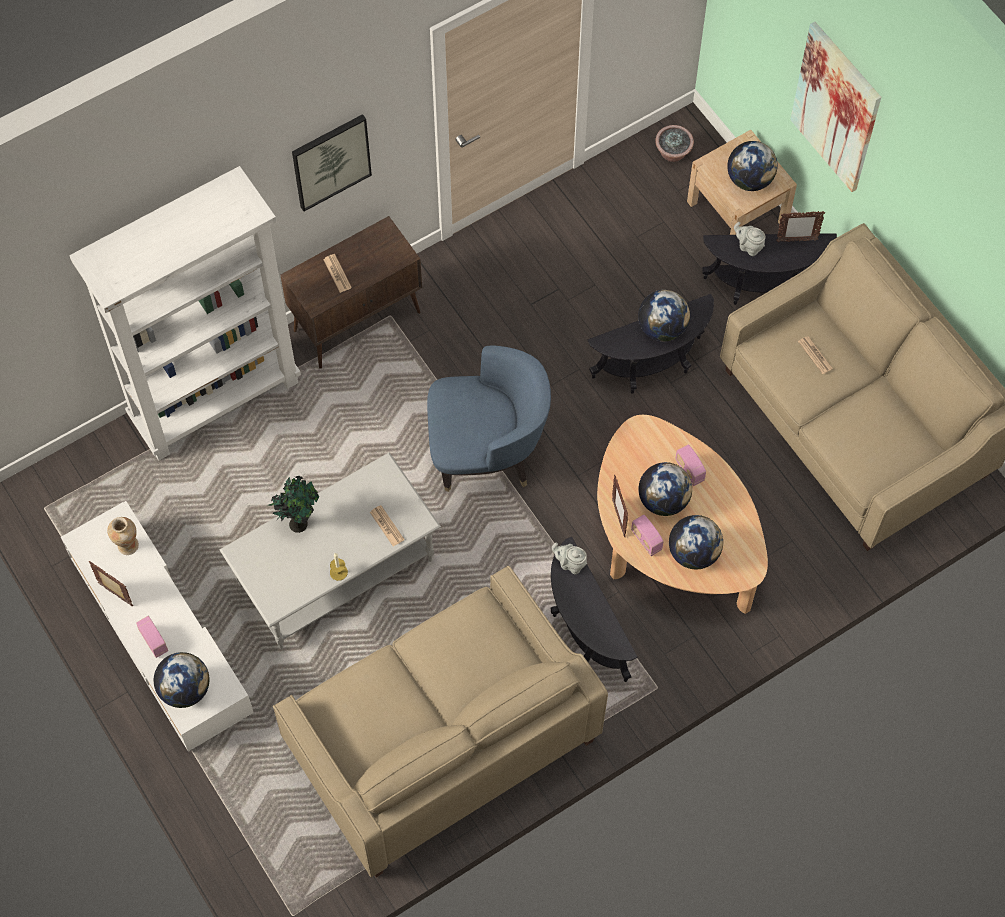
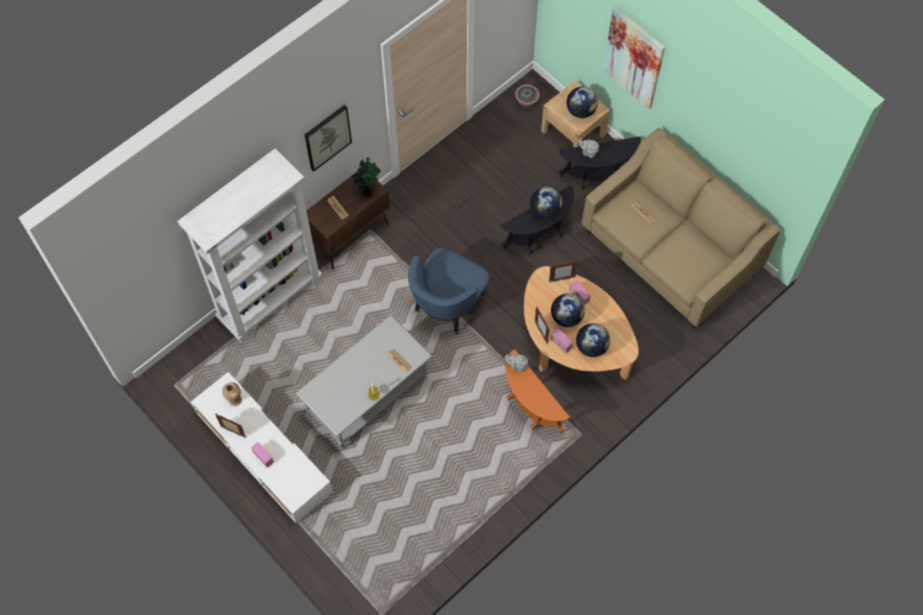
camera: 10 degrees left, 0 degrees up
globe [154,652,210,708] -> none
potted plant [268,476,319,533] -> potted plant moved to [351,158,380,198]
beige sofa [273,565,608,878] -> none
blue armchair [427,346,551,492] -> blue armchair turned 135 degrees clockwise [408,248,489,335]
black side table [551,536,638,682] -> orange side table [506,349,570,434]
picture frame [776,211,825,242] -> picture frame moved to [549,261,578,282]

